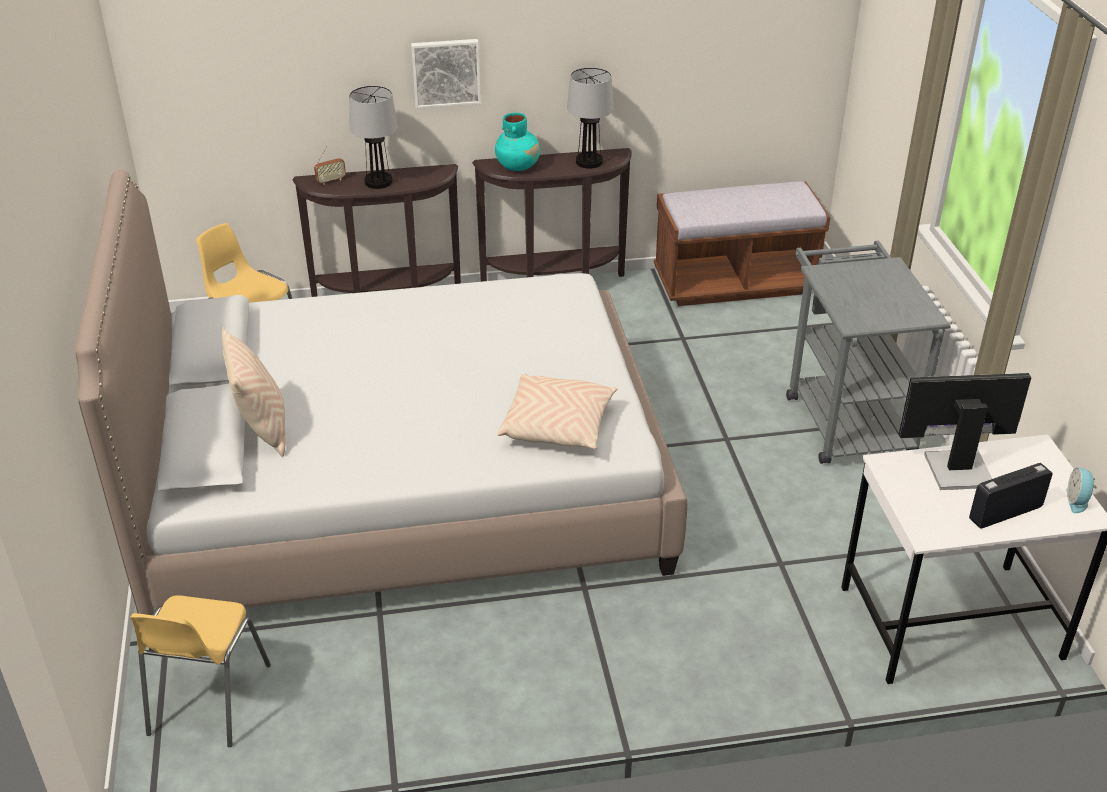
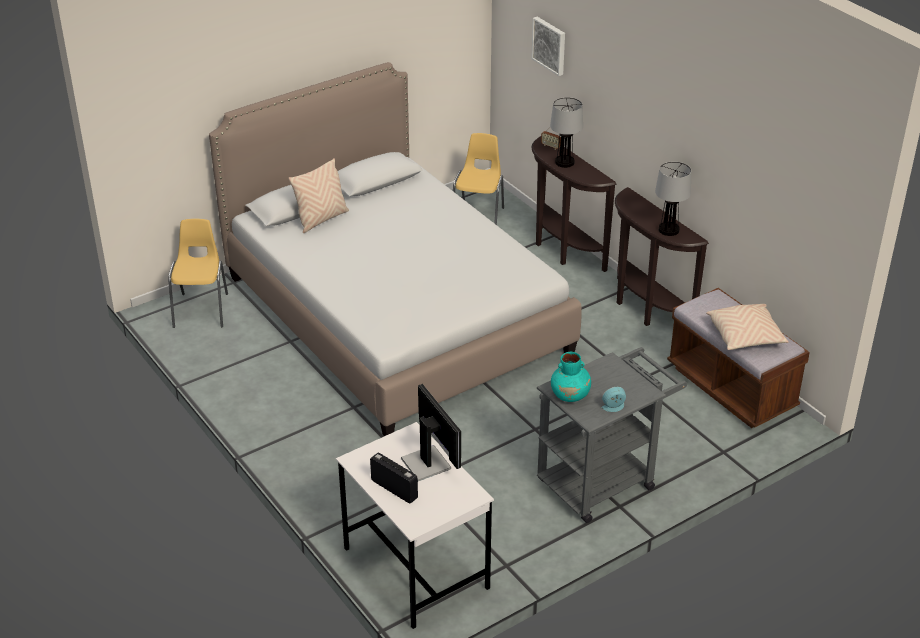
camera: 65 degrees right, 0 degrees up
yellow chair [130,595,271,747] -> yellow chair turned 105 degrees clockwise [168,219,228,328]
picture [411,39,481,109] -> picture moved to [531,17,565,76]
turquoise vase [495,113,540,171] -> turquoise vase moved to [551,352,591,402]
beige pillow [497,374,617,449] -> beige pillow moved to [706,304,789,350]
alarm clock [1066,467,1097,514] -> alarm clock moved to [601,387,626,412]

